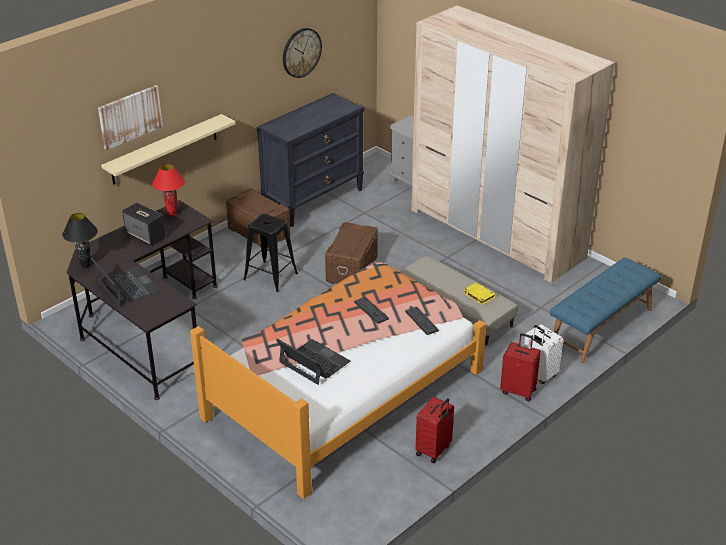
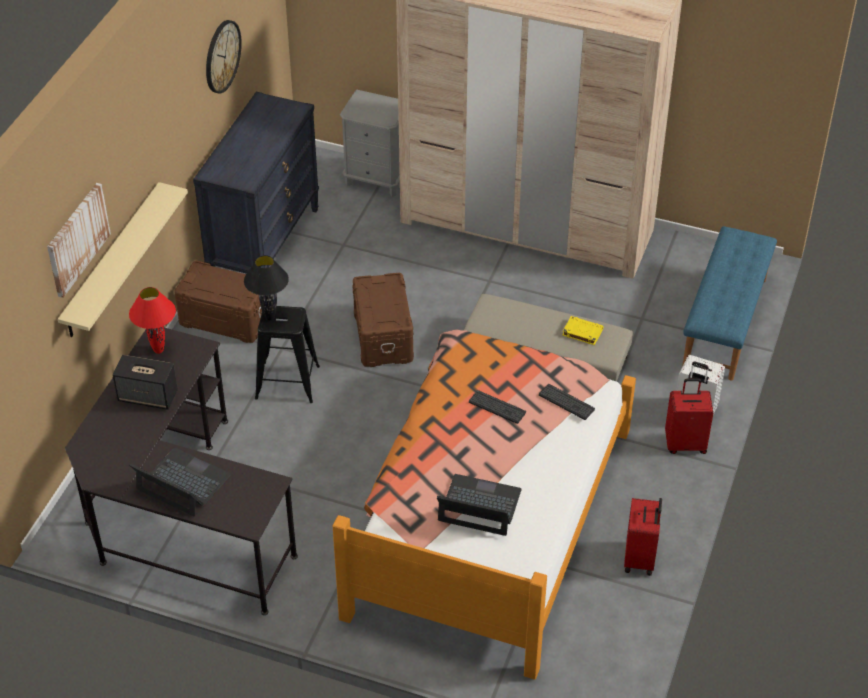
camera: 25 degrees left, 10 degrees up
black table lamp [62,213,98,268] -> black table lamp moved to [244,255,289,320]

